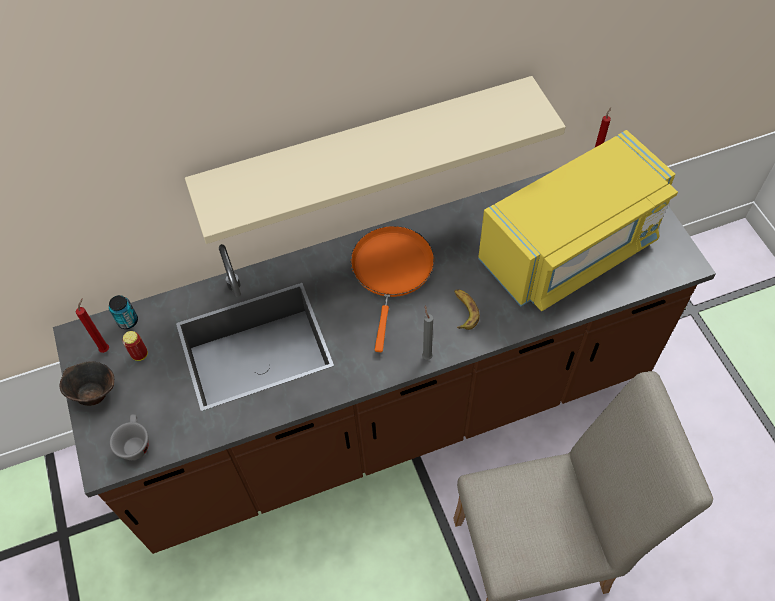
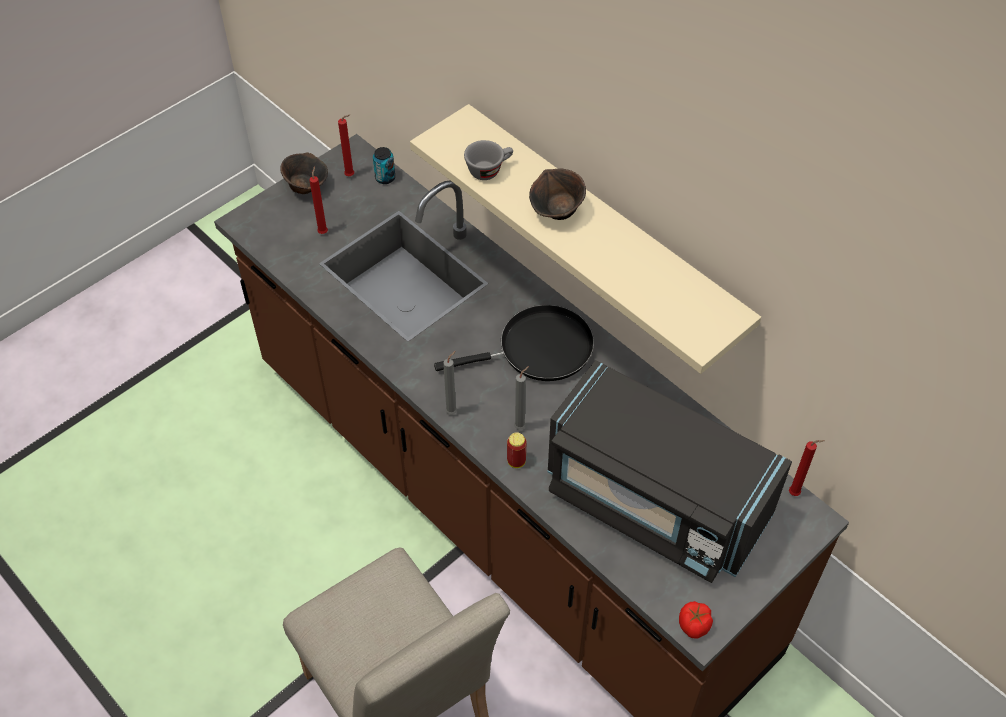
camera: 65 degrees right, 5 degrees down
grey cup [110,414,149,460] -> grey cup moved to [464,140,513,180]
can [122,331,148,361] -> can moved to [507,432,527,468]
orange frying pan [351,226,434,352] -> black frying pan [434,305,594,381]
banana [454,289,480,330] -> grey candle [514,366,529,430]
yellow microwave [478,130,678,311] -> black microwave [548,360,792,583]
none -> red candle [309,166,328,234]
none -> brown bowl [529,169,586,220]
none -> tomato [679,601,713,639]

